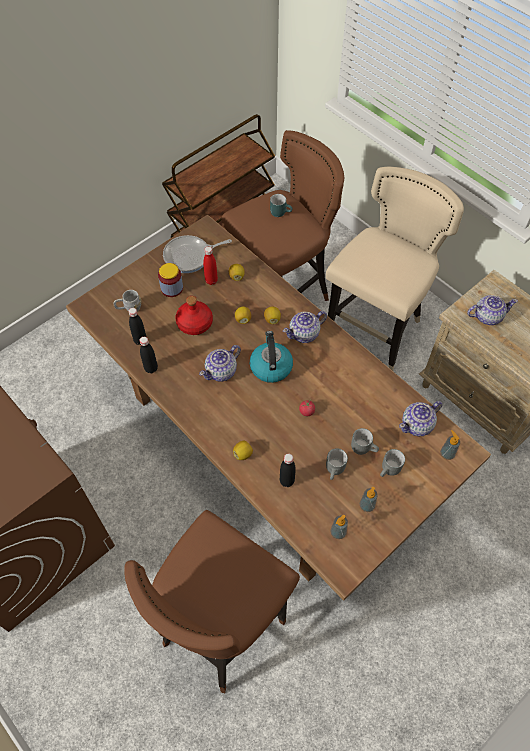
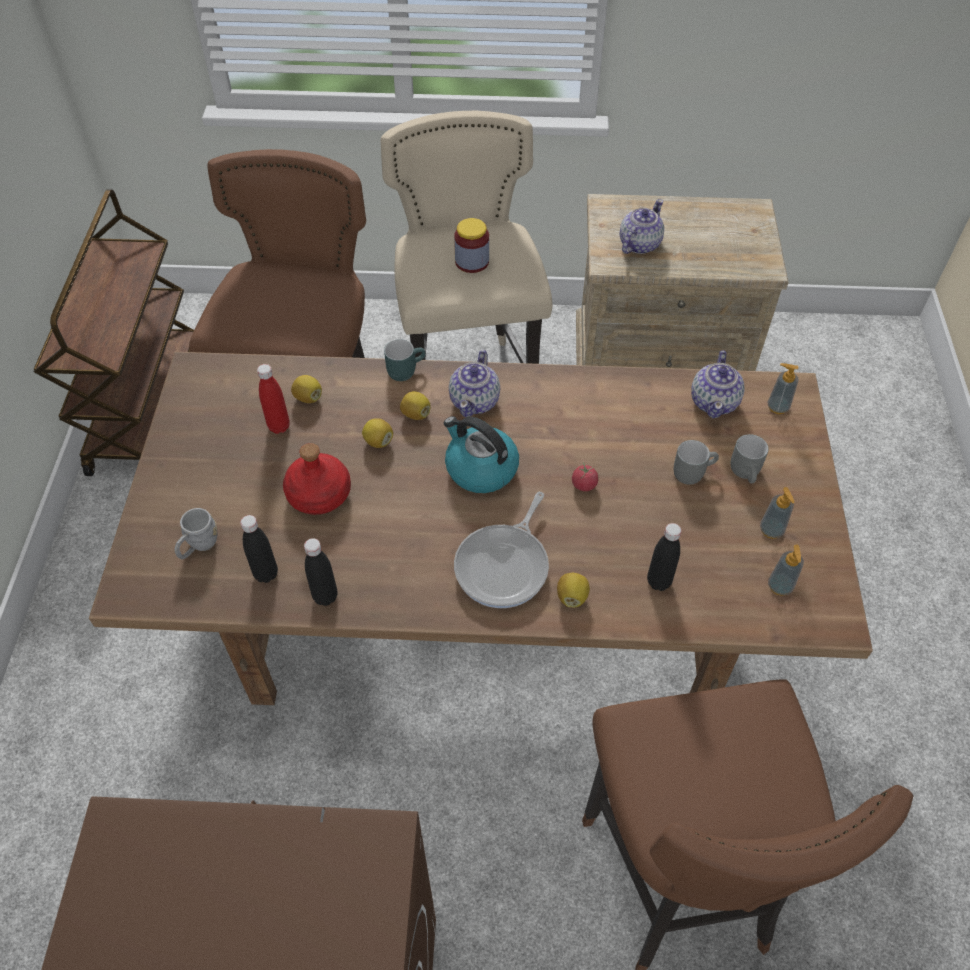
camera: 45 degrees left, 5 degrees down
jar [158,263,183,297] -> jar moved to [454,218,489,273]
frying pan [163,235,232,273] -> frying pan moved to [454,492,549,608]
teapot [199,345,241,382] -> none
turquoise mug [270,194,292,217] -> turquoise mug moved to [384,339,425,381]
grey mug [326,448,348,480] -> none

